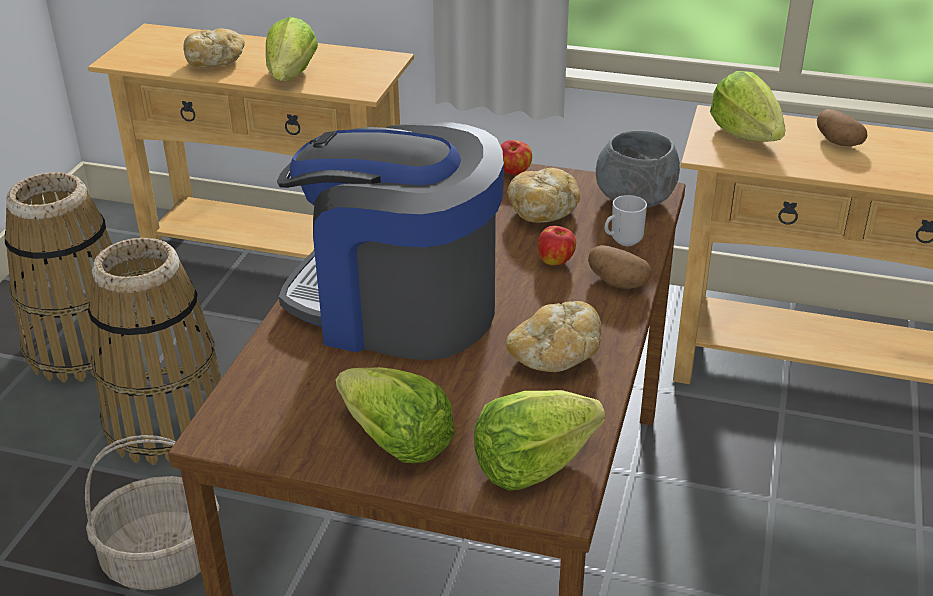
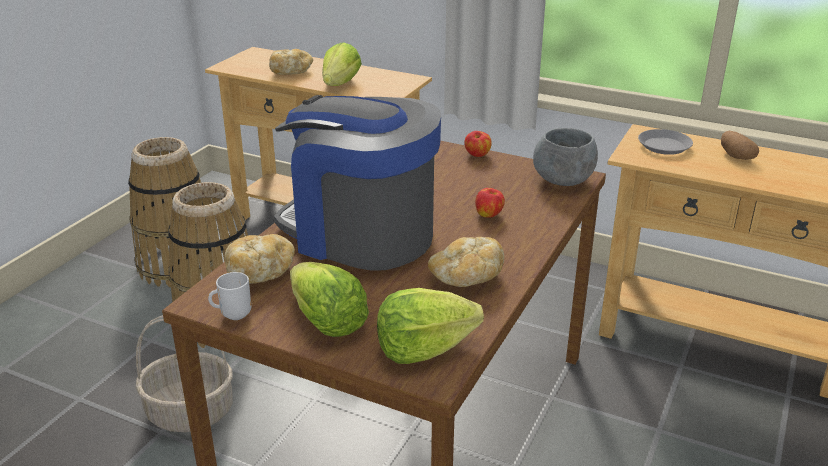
camera: 10 degrees right, 5 degrees down
bread [507,168,580,223] -> bread moved to [225,234,295,284]
potato [588,245,652,289] -> none
mug [605,195,647,246] -> mug moved to [208,272,251,320]
lettuce [710,71,785,142] -> grey plate [638,129,693,155]

